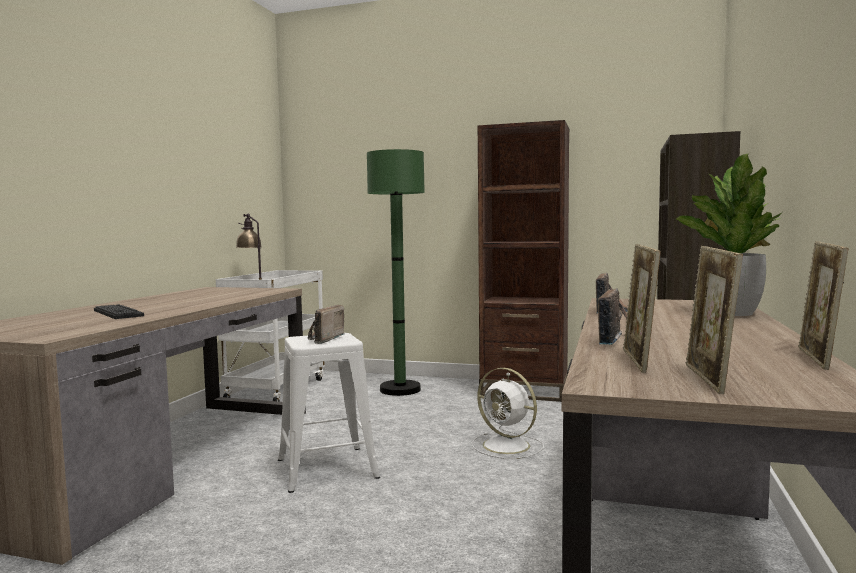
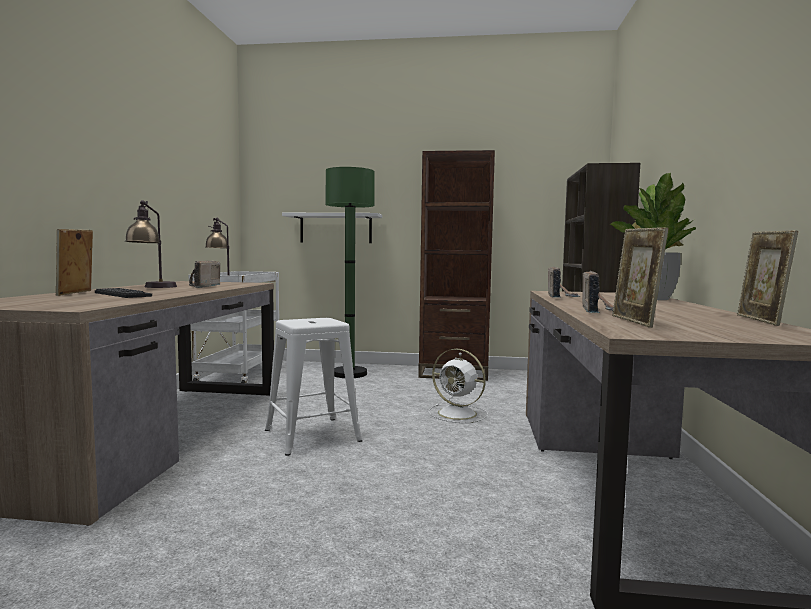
camera: 10 degrees left, 0 degrees up
radio [307,305,344,344] -> radio moved to [189,261,220,288]
picture frame [685,246,743,394] -> picture frame moved to [55,229,93,296]
none -> table lamp [125,200,177,288]
none -> white shelf [282,213,382,243]

